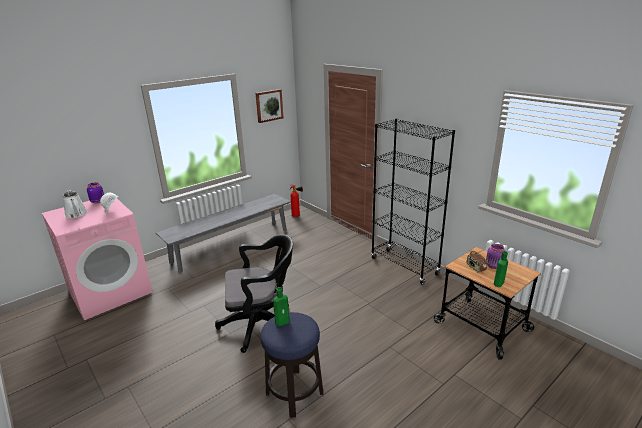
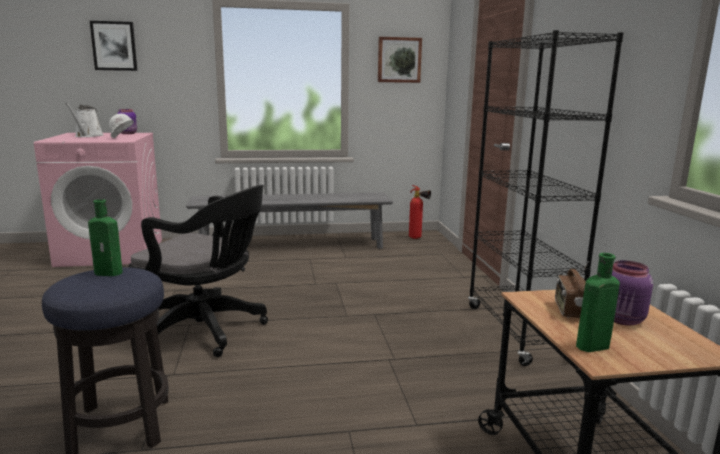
camera: 30 degrees right, 10 degrees down
none -> picture [90,21,137,71]

